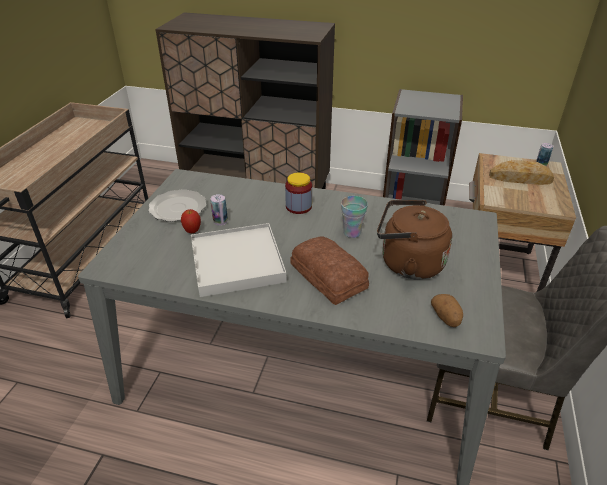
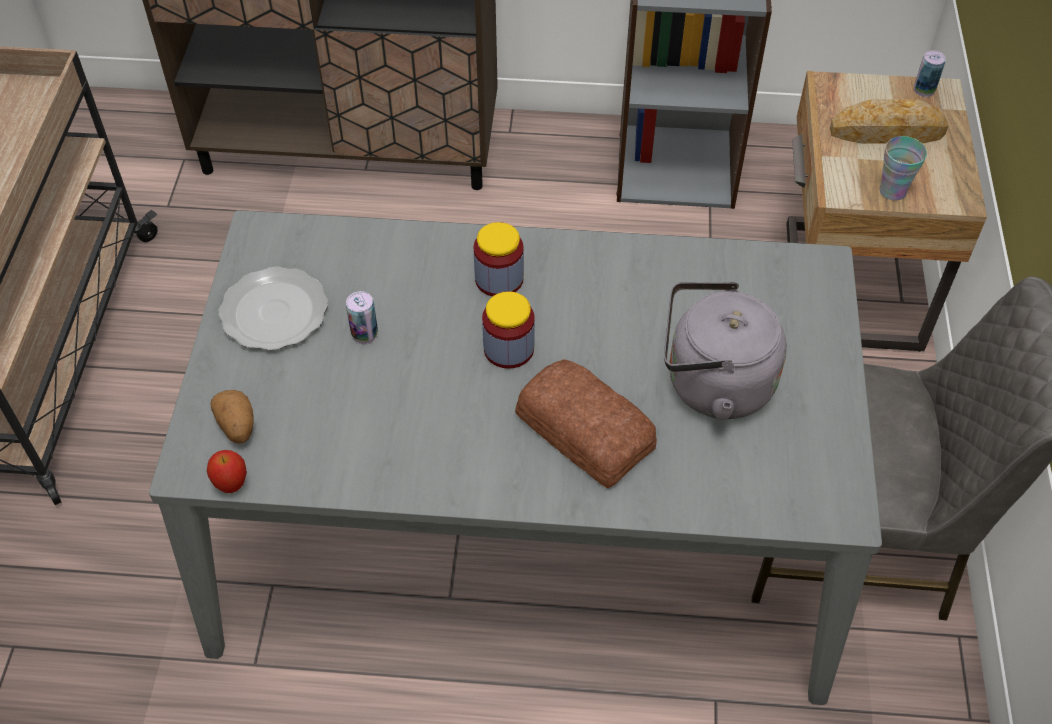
camera: 10 degrees left, 15 degrees up
apple [181,209,201,233] -> apple moved to [207,450,247,493]
white tray [191,223,287,297] -> none
cup [341,196,368,238] -> cup moved to [879,136,927,200]
brown kettle [377,200,452,280] -> grey kettle [664,282,787,420]
potato [431,294,463,327] -> potato moved to [210,390,254,444]
none -> jar [482,291,535,369]

